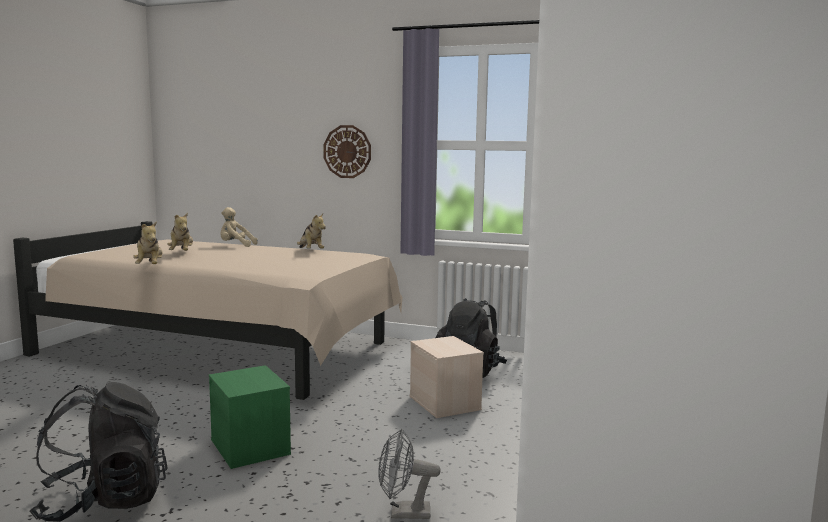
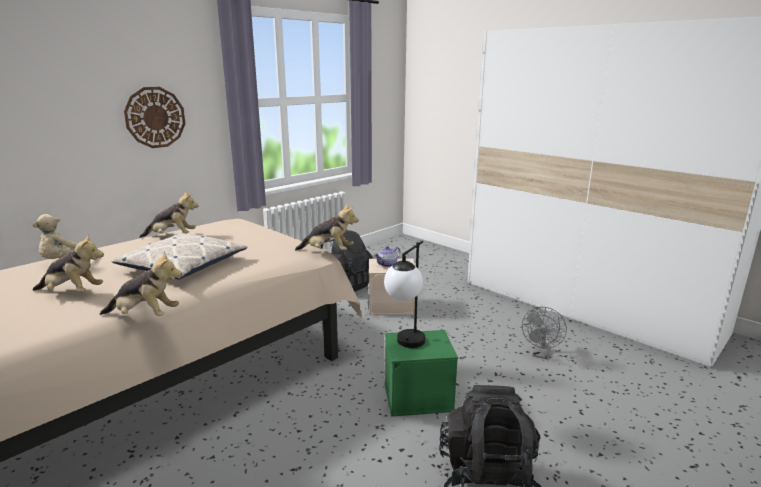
camera: 65 degrees left, 10 degrees up
none -> pillow [111,234,248,280]
none -> plush toy [295,203,359,250]
none -> teapot [374,246,400,267]
none -> table lamp [384,241,425,348]

